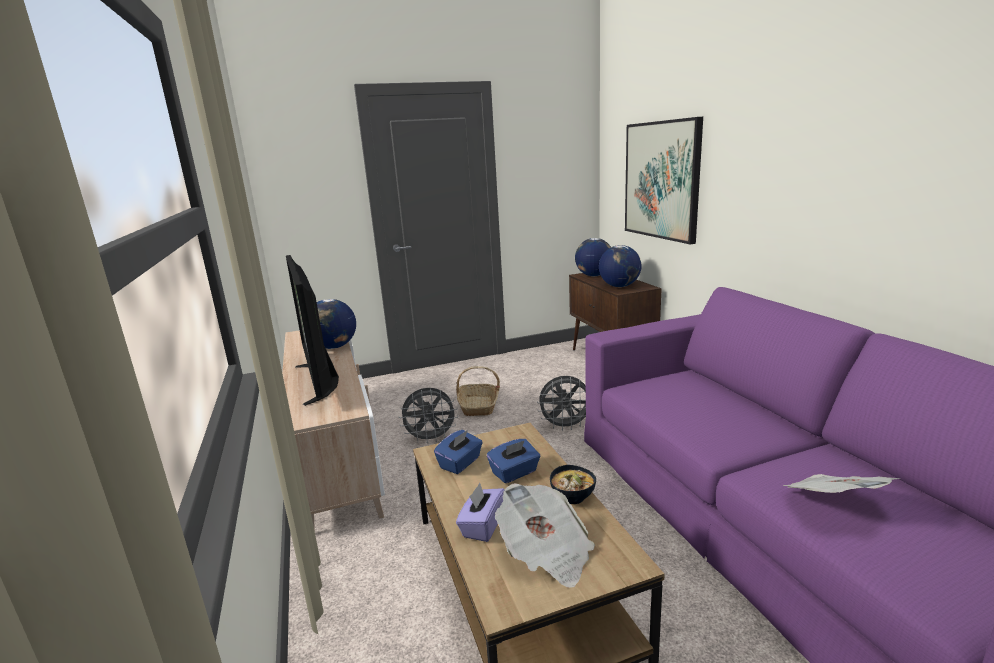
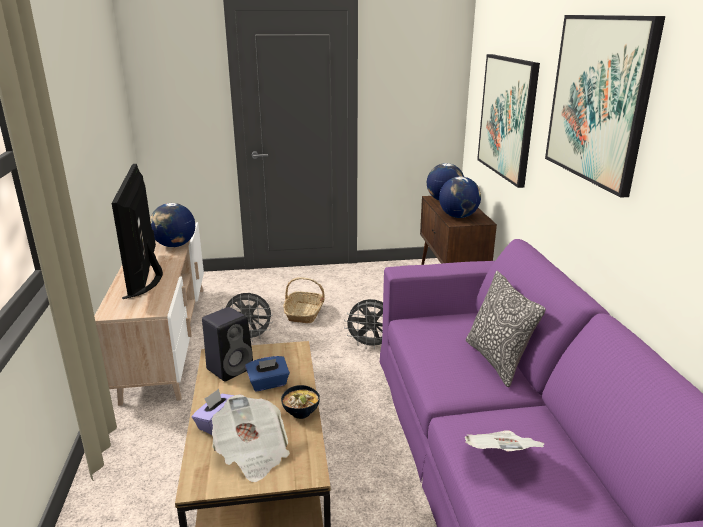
camera: 10 degrees right, 5 degrees up
blue tissue box [434,430,483,474] -> black speaker [202,307,253,381]
none -> pillow [466,271,546,387]
none -> picture [545,15,665,198]

